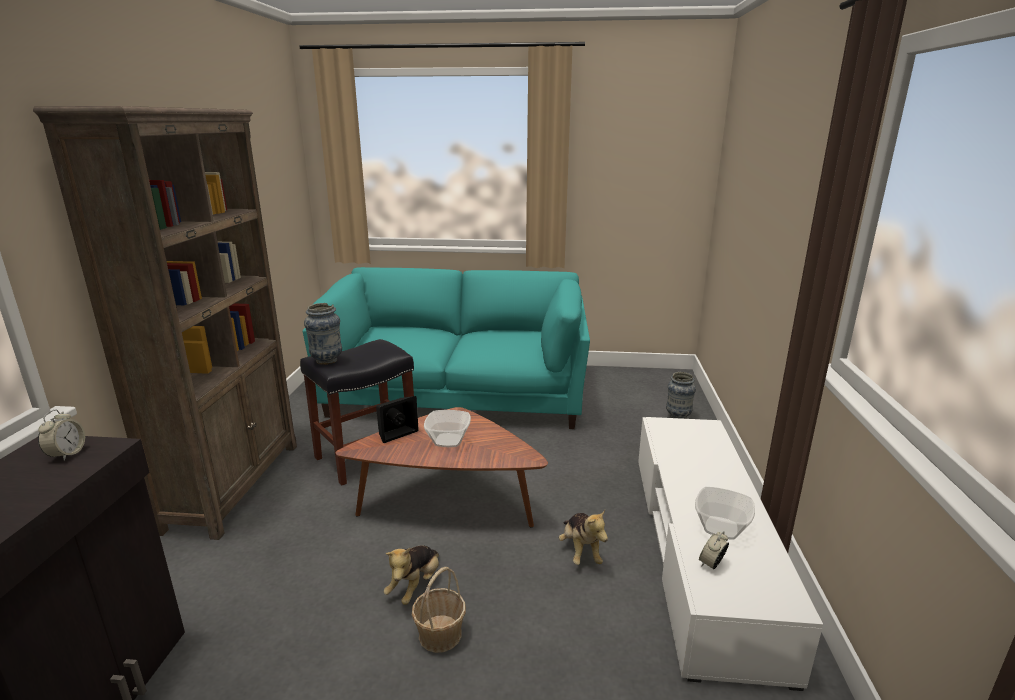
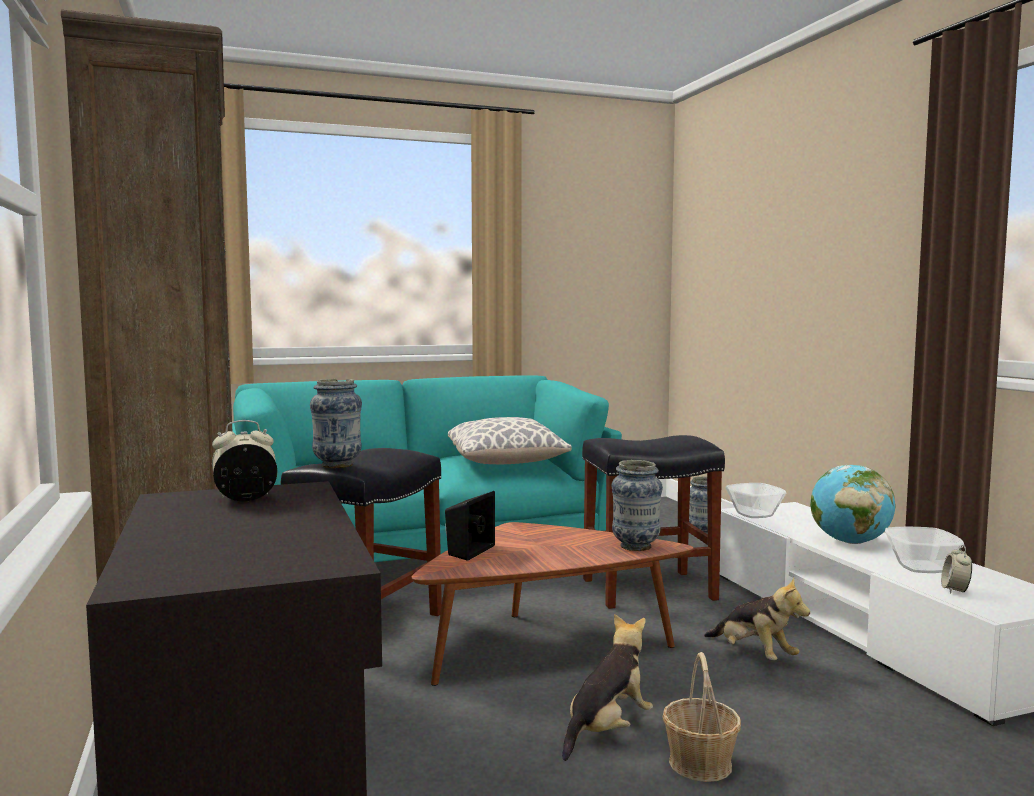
camera: 25 degrees left, 15 degrees down
alarm clock [38,409,85,461] -> alarm clock turned 90 degrees counterclockwise [212,420,277,501]
plush toy [384,545,439,605] -> plush toy turned 135 degrees counterclockwise [562,614,653,761]
bowl [424,410,471,447] -> bowl moved to [726,483,786,518]
none -> pillow [448,417,572,464]
none -> black stool [582,435,725,609]
none -> vase [611,460,663,551]
none -> globe [810,465,896,544]

